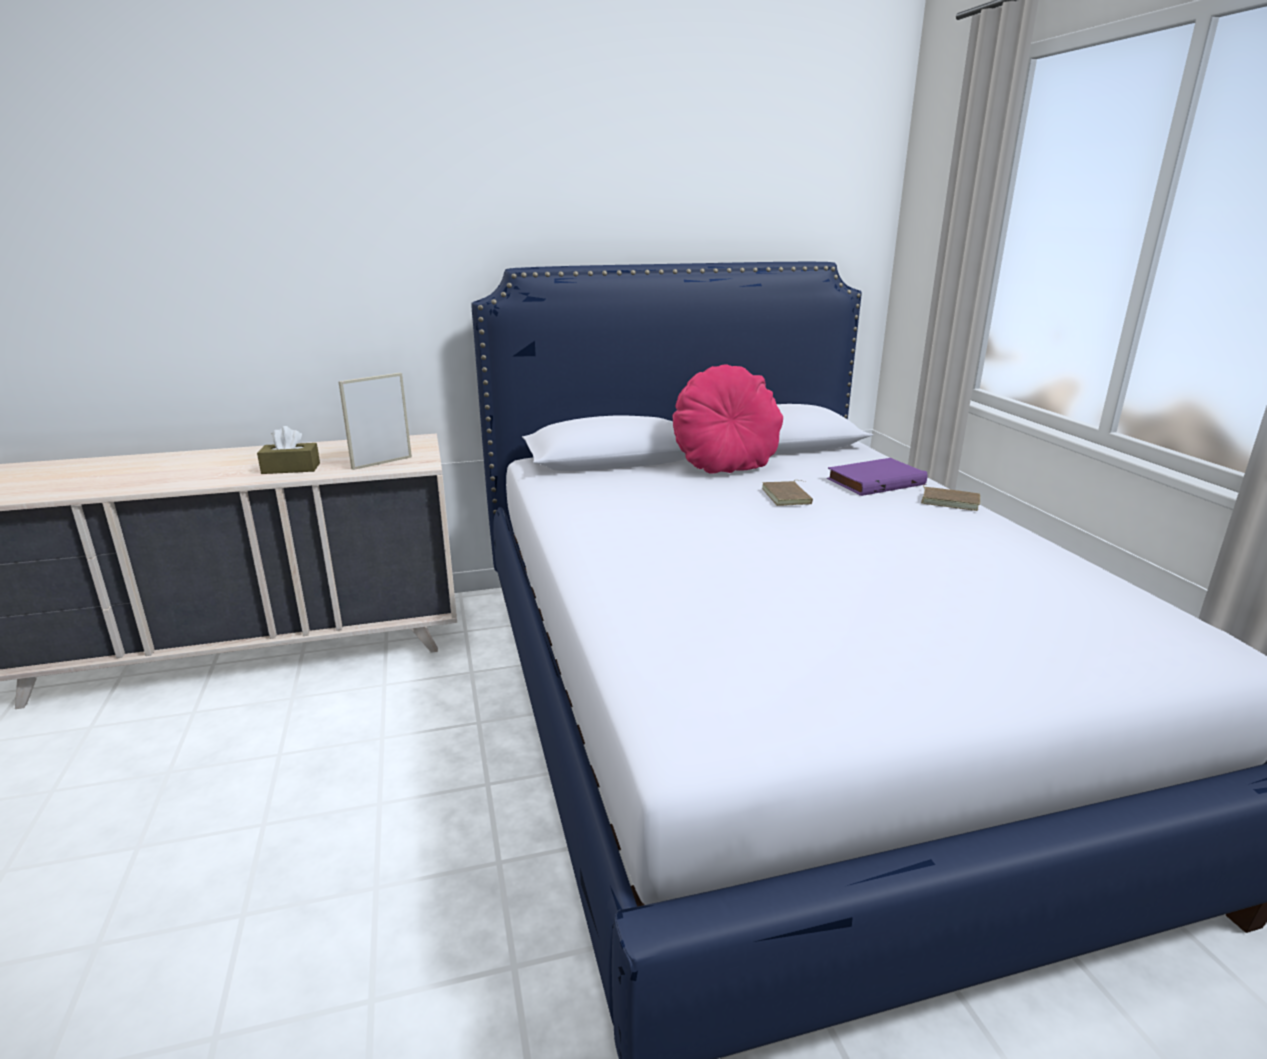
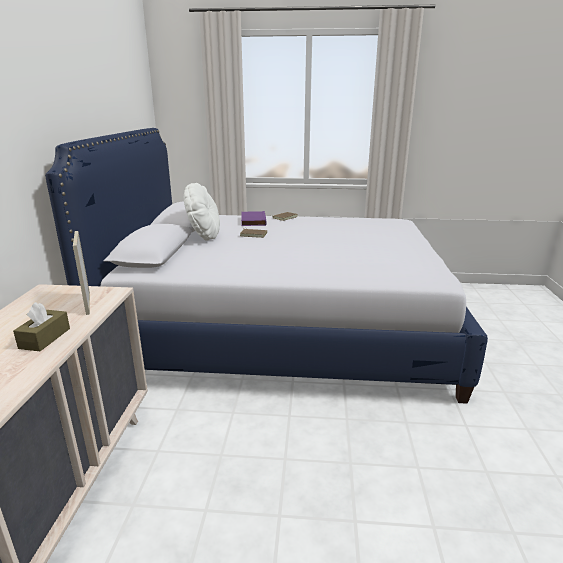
camera: 70 degrees left, 0 degrees up
pink pillow [673,365,783,474] -> white pillow [184,183,220,241]

